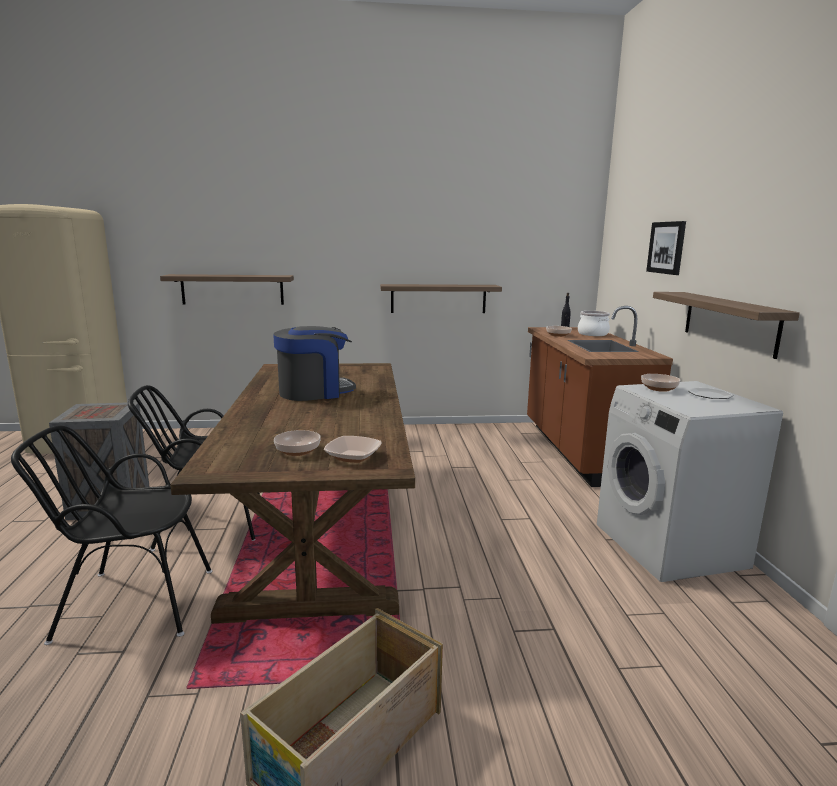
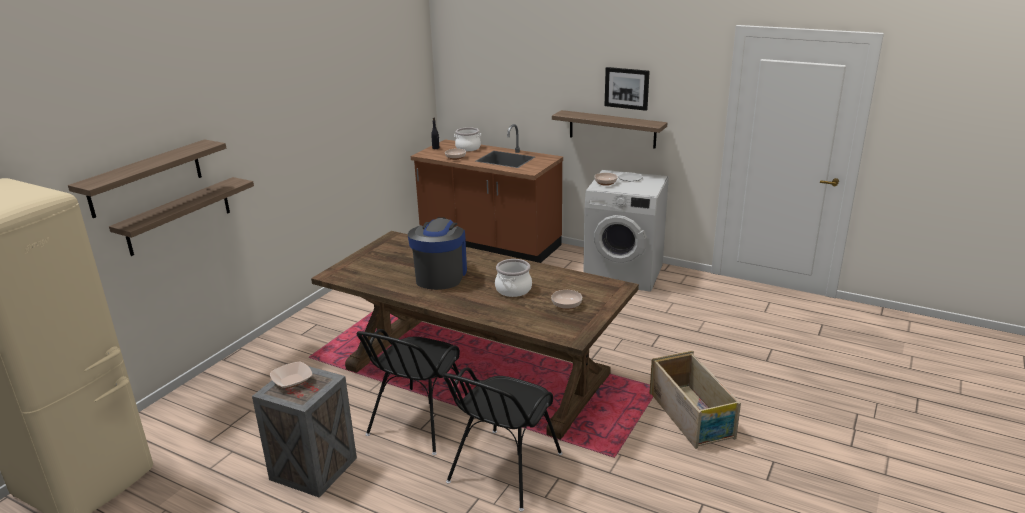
camera: 55 degrees left, 10 degrees up
bowl [324,436,381,463] -> bowl moved to [270,361,312,388]
shelf [380,284,502,313] -> shelf moved to [68,139,226,218]
picture [646,221,686,275] -> picture moved to [605,67,650,111]
none -> cooking pot [495,259,532,297]

